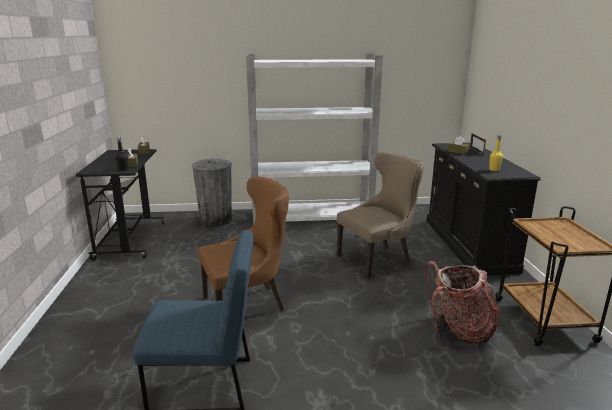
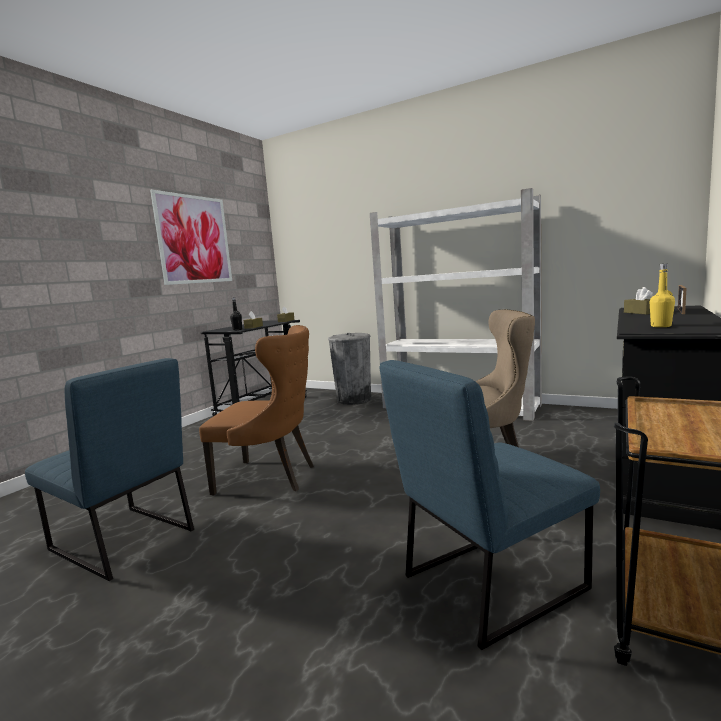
camera: 35 degrees right, 10 degrees down
backpack [425,261,500,345] -> blue chair [380,360,600,650]
none -> picture [150,190,232,285]

